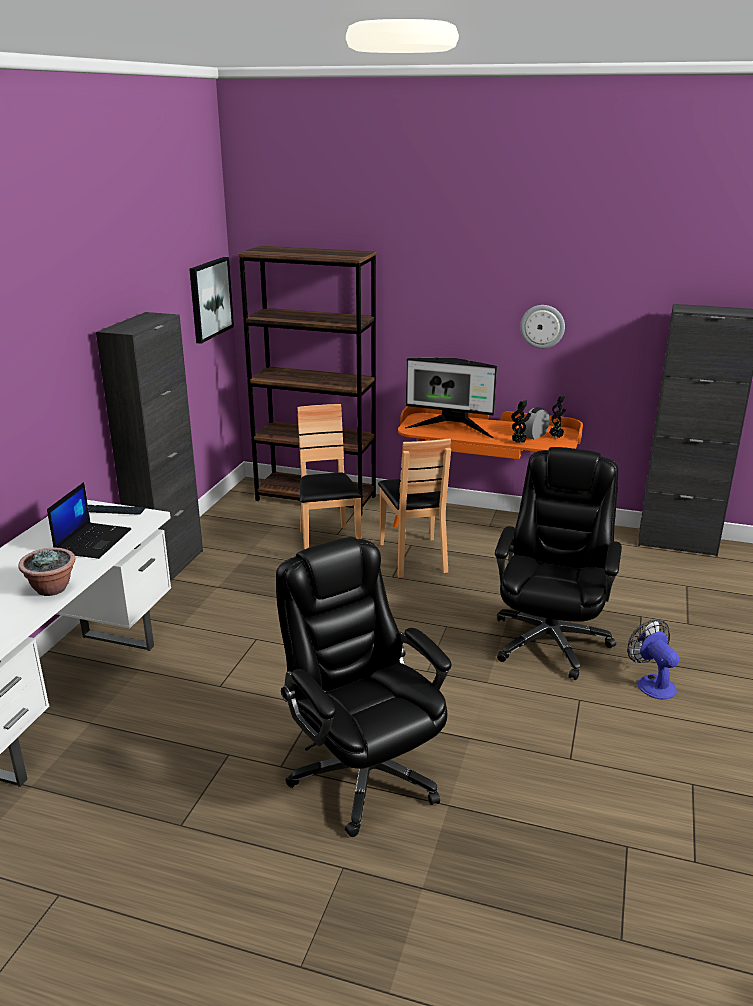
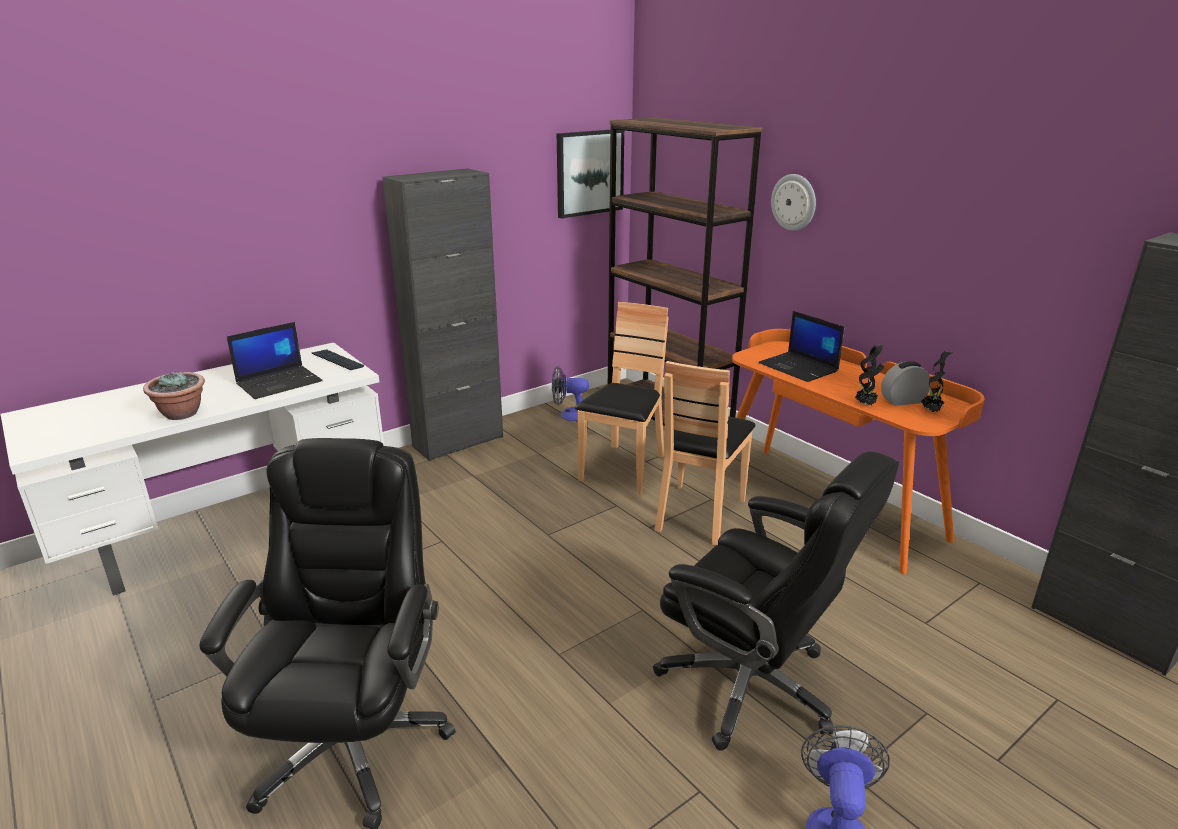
camera: 35 degrees right, 0 degrees up
monitor [405,358,497,438] -> laptop [758,311,844,382]
black office chair [495,447,622,680] -> black office chair turned 75 degrees clockwise [653,451,899,751]
wall clock [520,305,565,349] -> wall clock moved to [771,174,816,231]
none -> fan [552,366,589,421]

